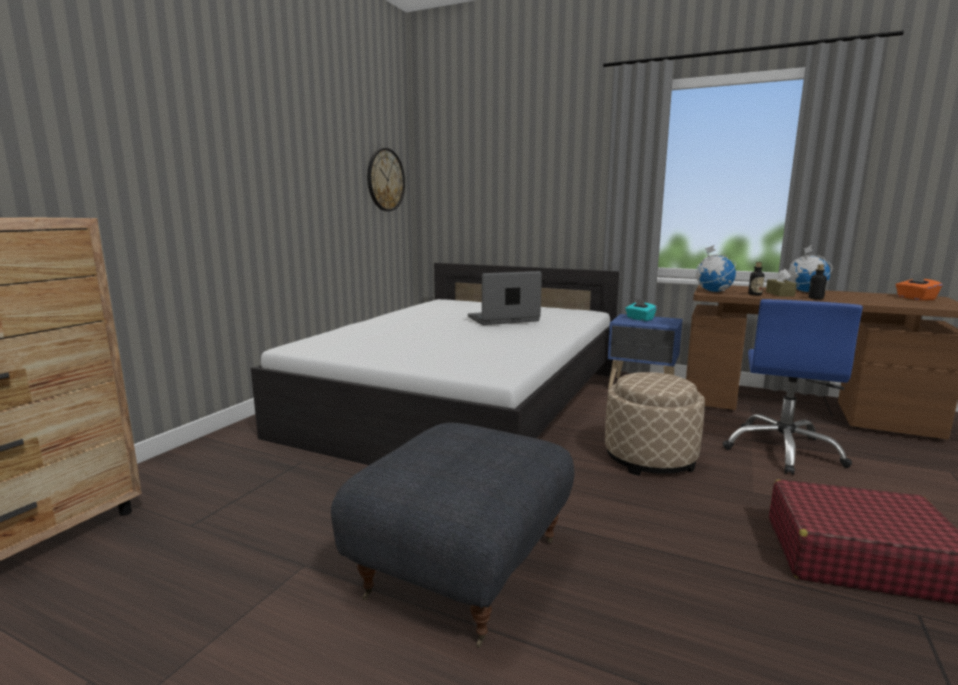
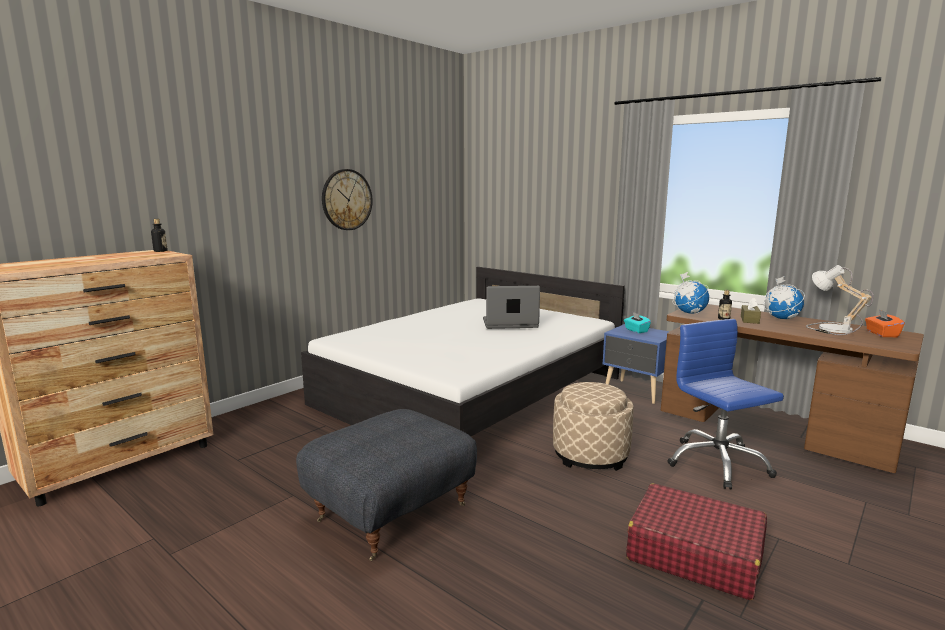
camera: 15 degrees right, 0 degrees up
wall clock [367,148,405,211] -> wall clock moved to [322,169,373,230]
blue office chair [722,299,863,475] -> blue office chair turned 120 degrees clockwise [667,319,784,490]
bottle [809,264,827,299] -> bottle moved to [151,219,167,252]
none -> table lamp [806,265,874,335]

